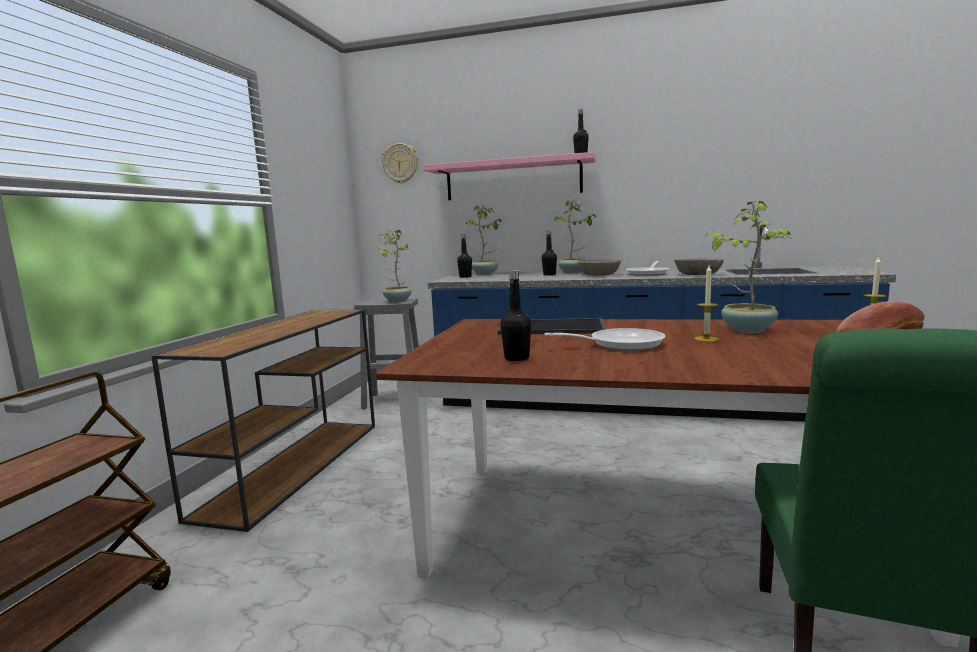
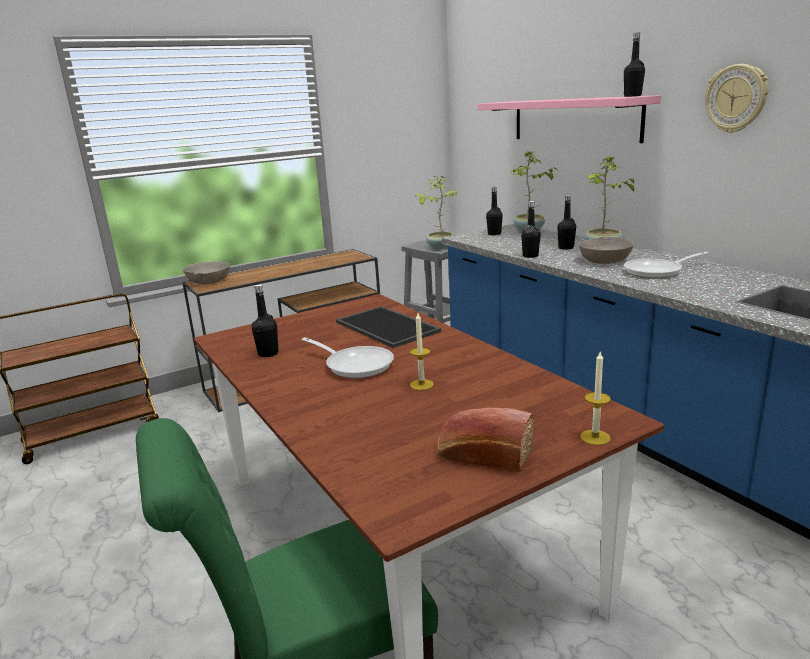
camera: 45 degrees right, 10 degrees up
wall clock [382,143,418,184] -> wall clock moved to [705,64,769,133]
grey bowl [674,258,724,275] -> grey bowl moved to [183,261,230,284]
potted plant [705,201,791,333] -> none
none -> black bottle [521,201,541,258]

